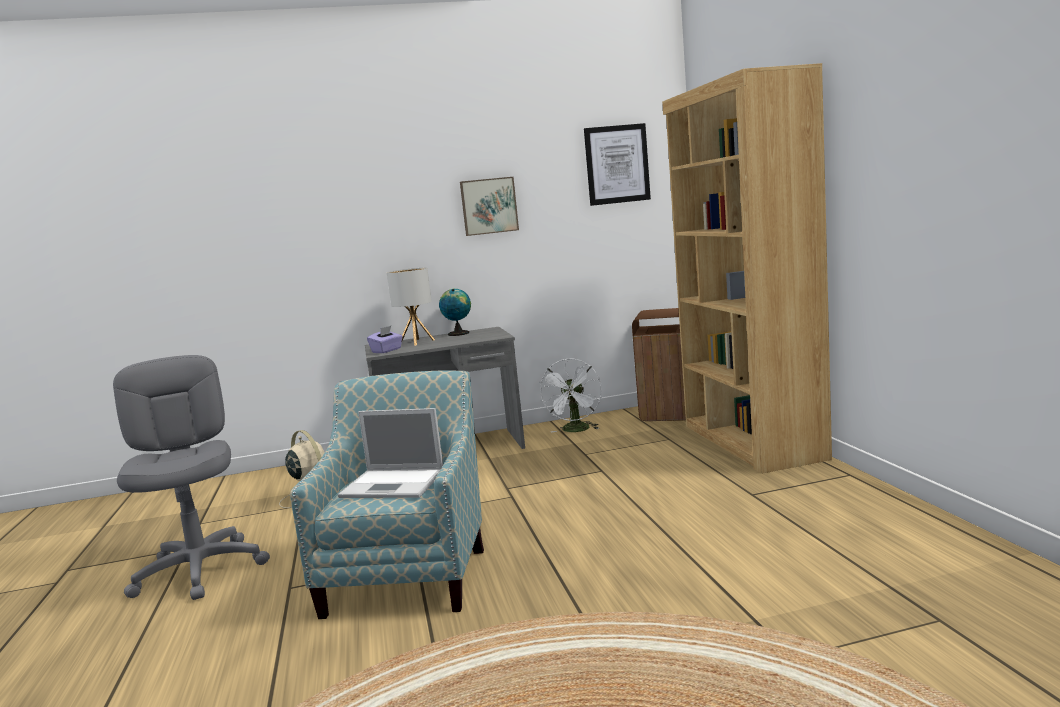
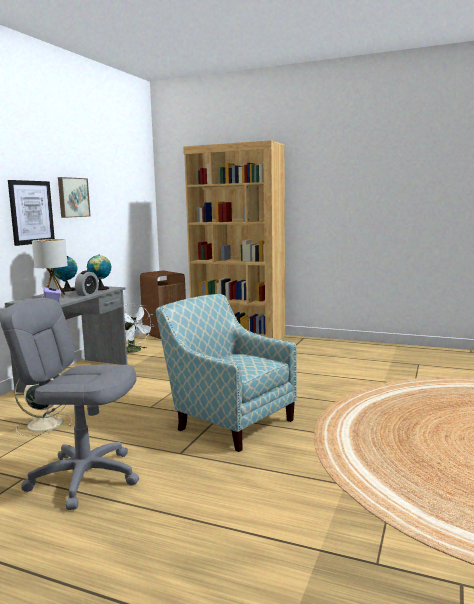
camera: 55 degrees left, 0 degrees up
laptop [338,408,443,498] -> none
picture [584,123,651,206] -> picture moved to [8,180,55,246]
none -> alarm clock [75,271,99,296]
none -> globe [87,255,111,290]

